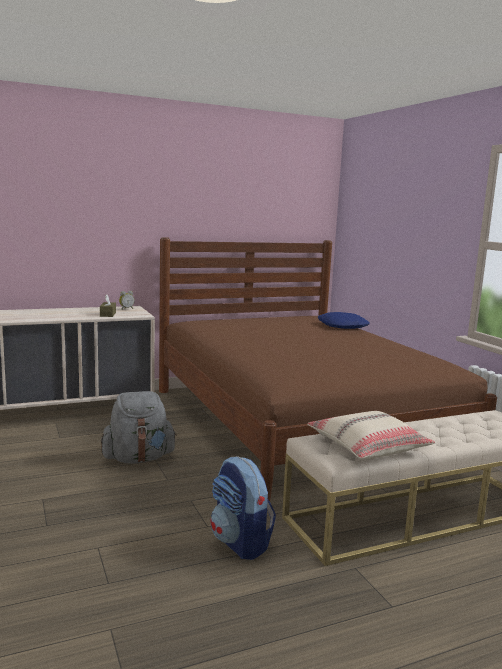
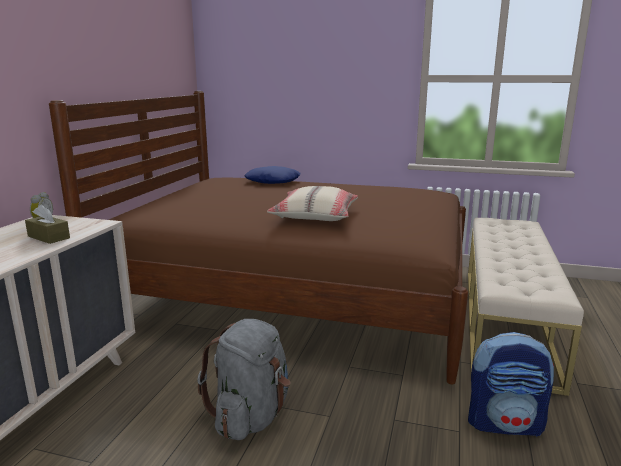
camera: 50 degrees left, 5 degrees up
beige pillow [307,411,435,460] -> beige pillow moved to [267,186,358,221]

